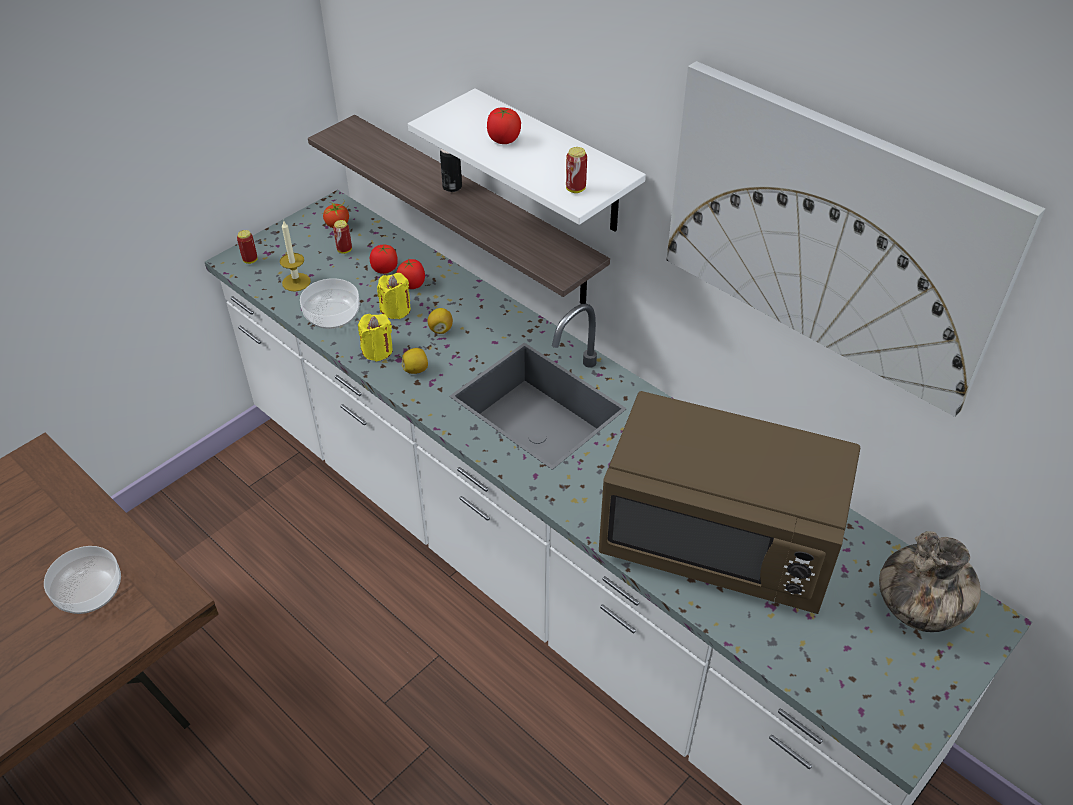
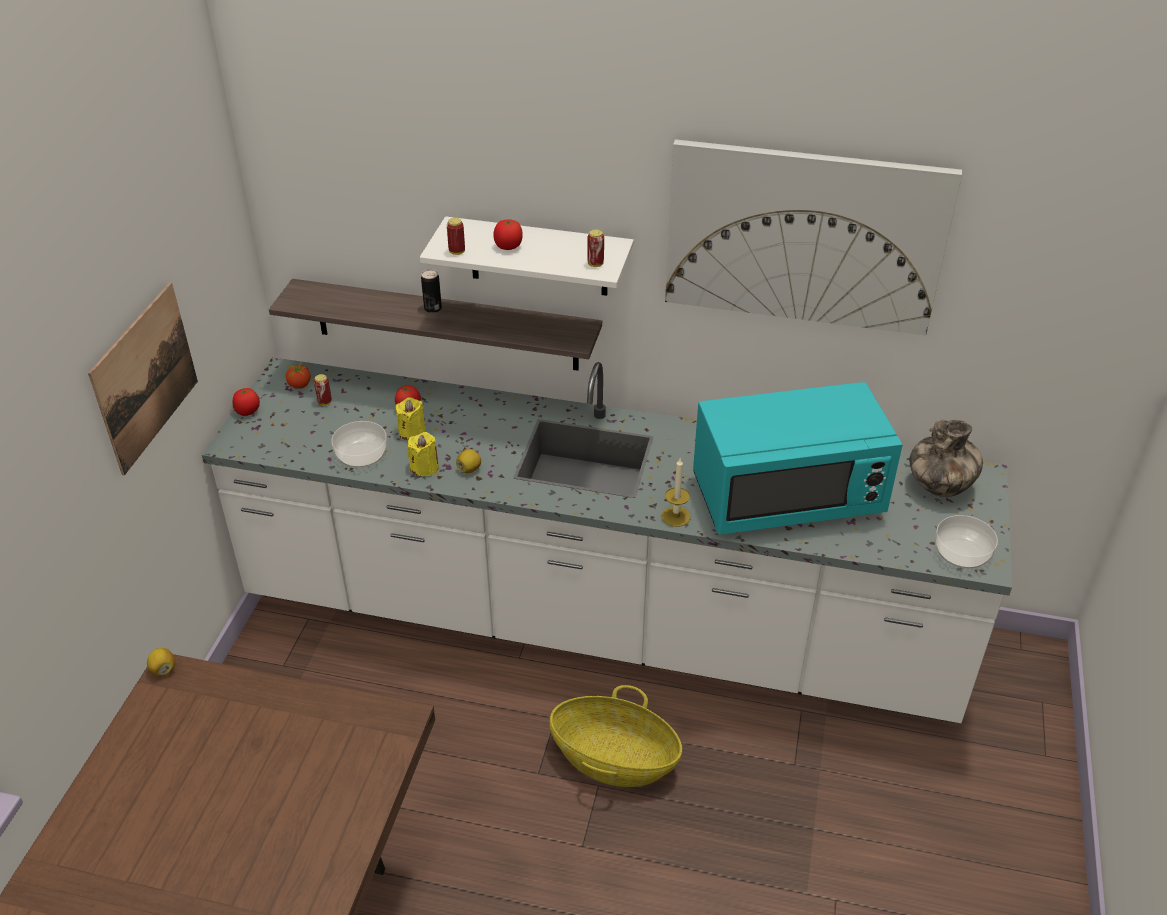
camera: 30 degrees left, 5 degrees down
bowl [44,546,121,614] -> bowl moved to [935,515,998,568]
can [237,230,258,264] -> can moved to [447,218,465,255]
candle [280,220,311,292] -> candle moved to [662,459,690,527]
tomato [370,245,398,274] -> tomato moved to [232,388,260,416]
lemon [427,308,453,334] -> lemon moved to [147,648,175,676]
brown microwave [599,391,860,614] -> turquoise microwave [693,382,903,534]
none -> picture [88,283,198,476]
none -> basket [549,685,682,787]

